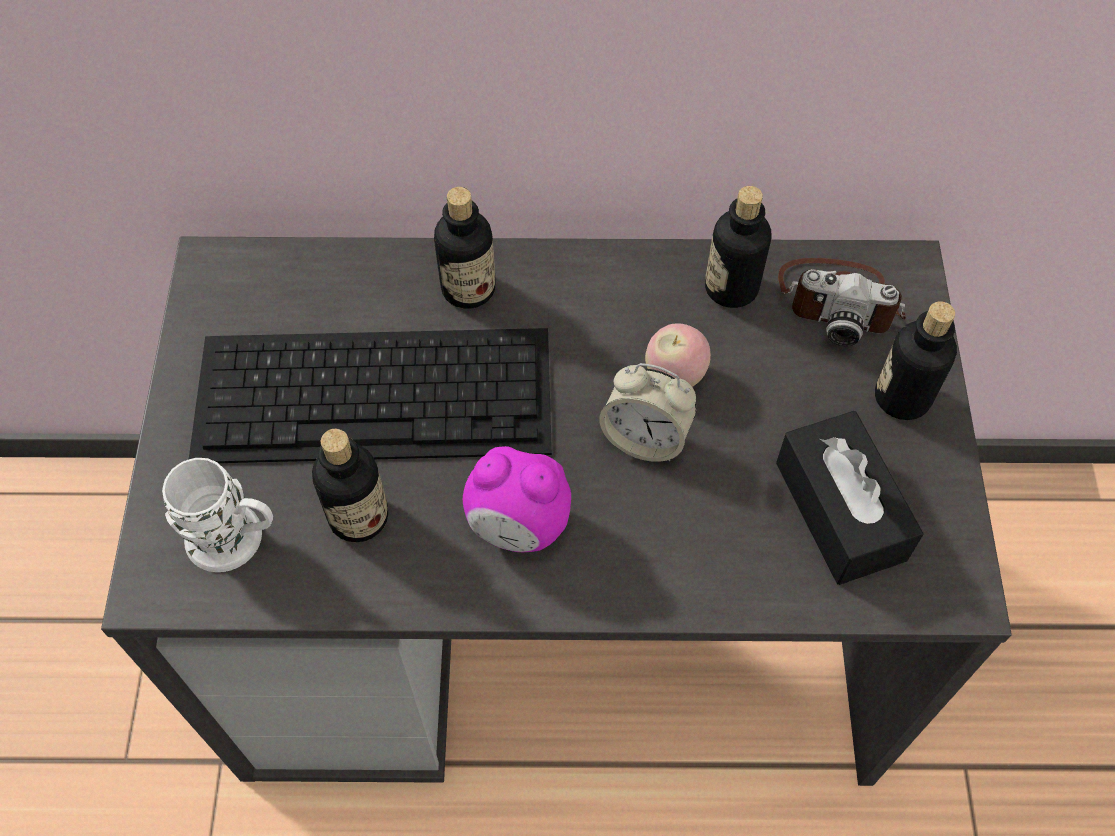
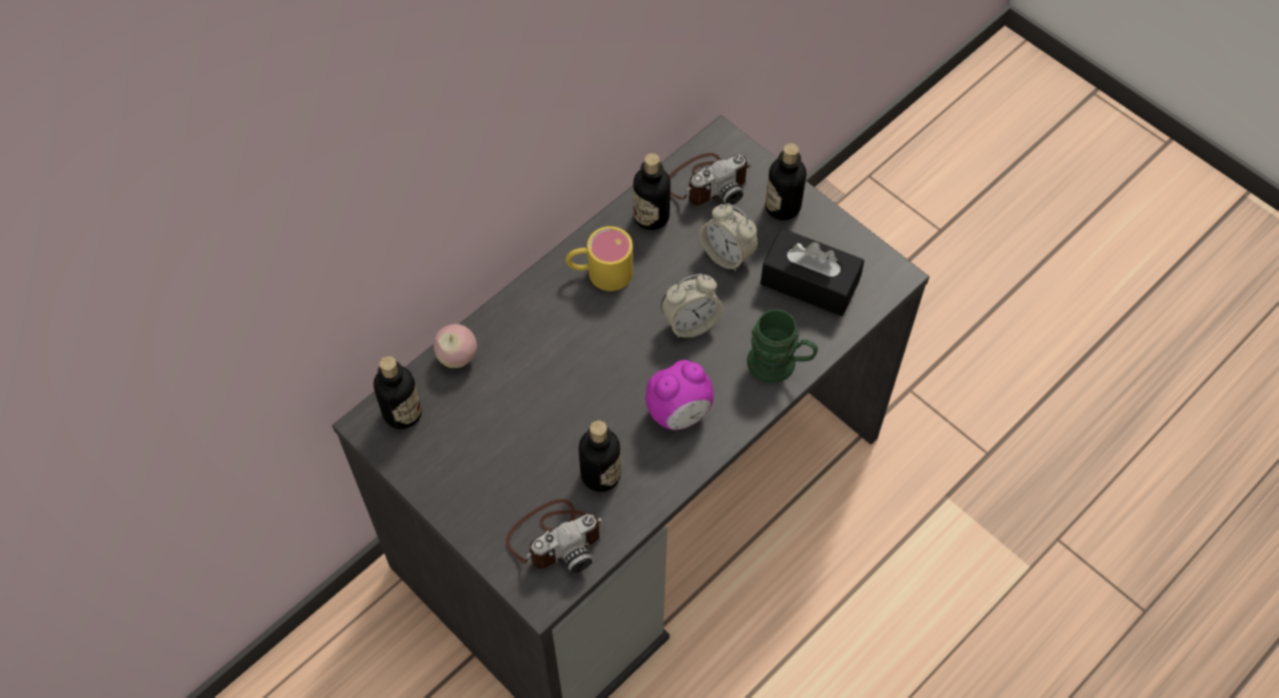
camera: 45 degrees left, 0 degrees up
white mug [162,458,273,572] -> camera [506,499,605,573]
keyboard [189,328,552,463] -> none
bottle [434,187,496,309] -> bottle moved to [373,356,422,429]
apple [645,324,711,387] -> apple moved to [434,324,477,368]
none -> yellow mug [566,226,633,291]
none -> alarm clock [700,203,759,271]
none -> green mug [747,309,818,383]

